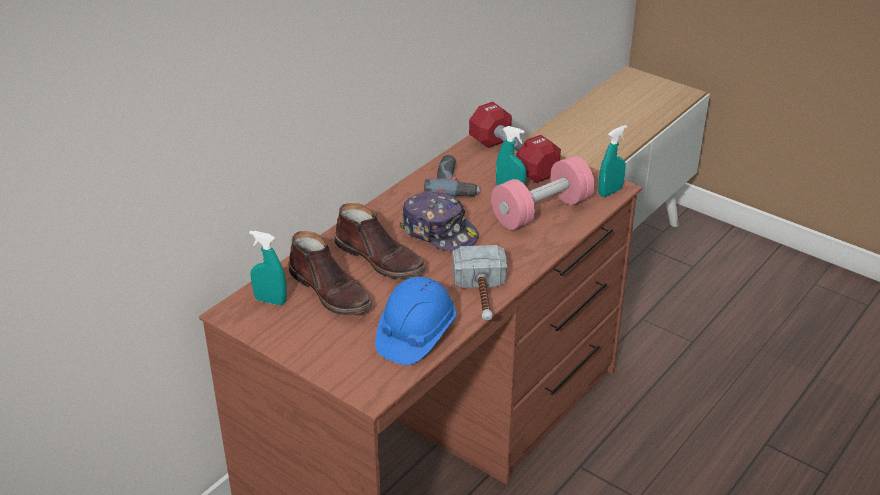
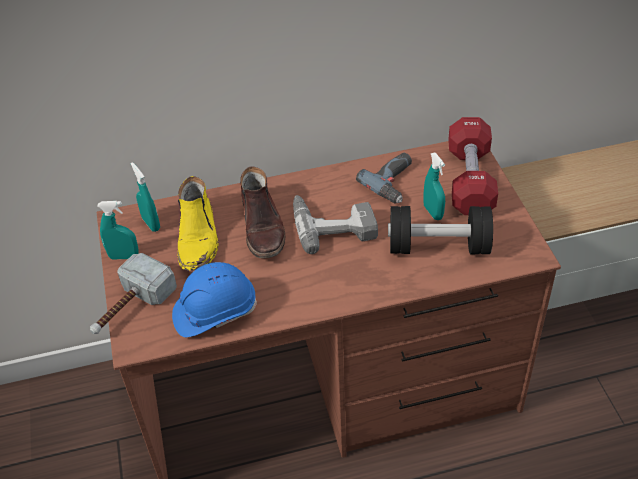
camera: 40 degrees right, 10 degrees up
brown boot [289,231,372,315] -> yellow boot [178,176,218,271]
cap [400,191,479,252] -> power drill [293,195,378,254]
hammer [452,245,507,321] -> hammer moved to [90,253,177,334]
pink dumbbell [491,156,594,230] -> black dumbbell [388,206,493,254]
turquoise spray bottle [598,125,627,197] -> turquoise spray bottle moved to [97,201,139,259]

